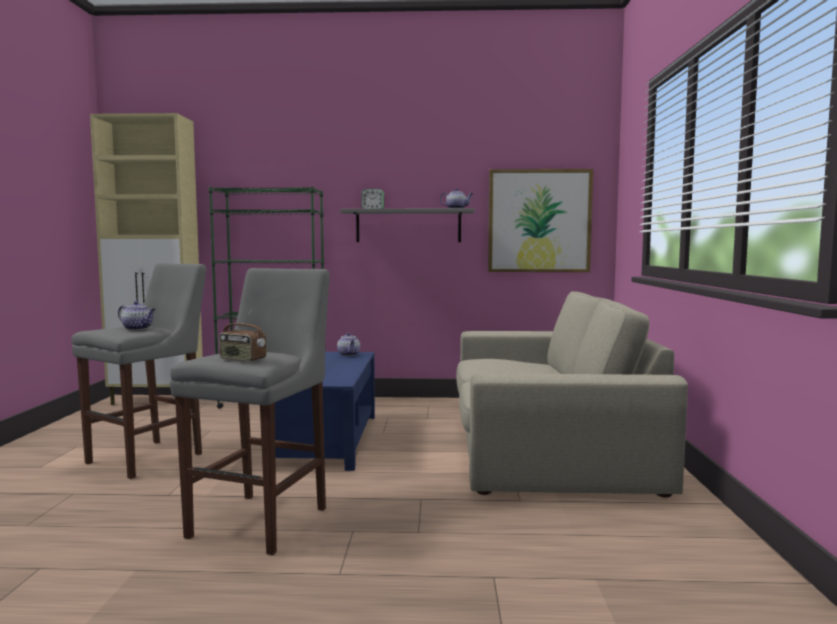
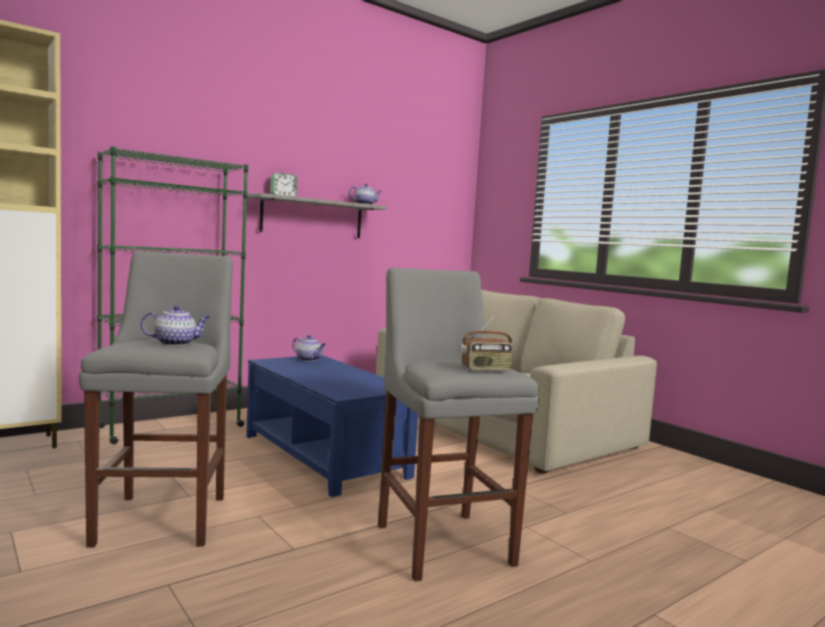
camera: 40 degrees left, 0 degrees up
picture [488,169,593,272] -> none

